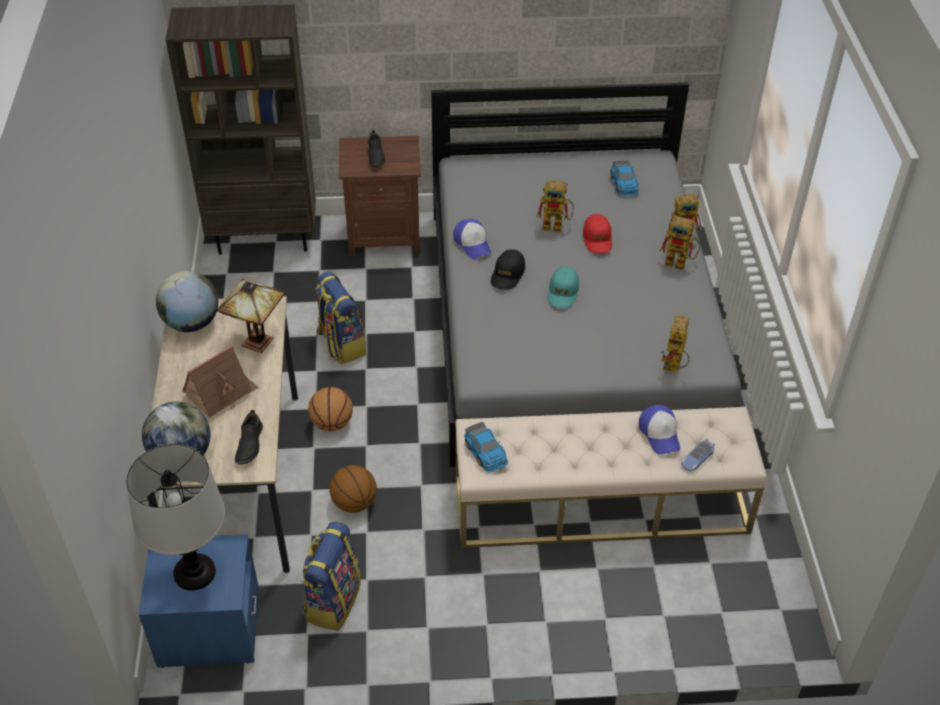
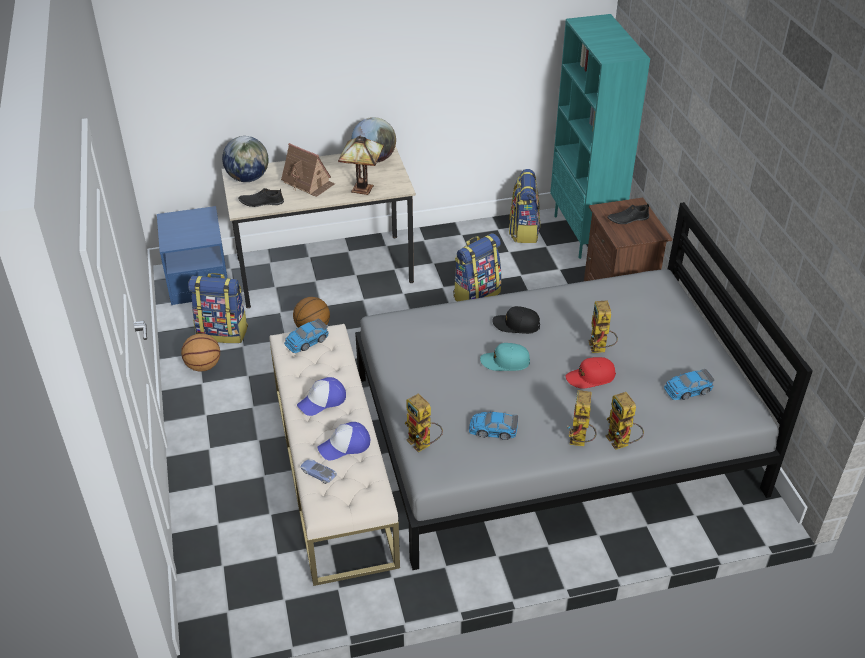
camera: 80 degrees right, 5 degrees down
table lamp [126,444,225,591] -> none
brown bookcase [166,5,316,255] -> turquoise bookcase [550,14,650,259]
basketball [308,387,353,432] -> basketball moved to [181,333,220,372]
cap [453,219,491,259] -> cap moved to [297,377,346,416]
toy robot [661,315,690,373] -> toy robot turned 135 degrees counterclockwise [405,393,443,452]
none -> toy car [469,411,518,440]
none -> backpack [509,169,540,243]

